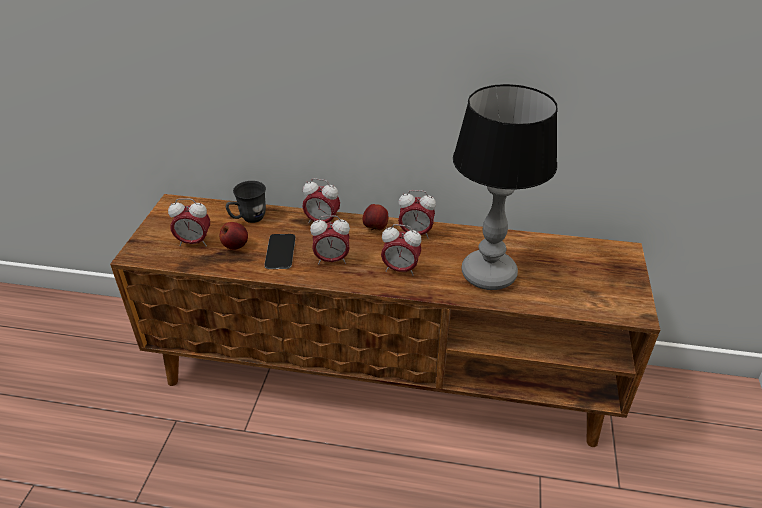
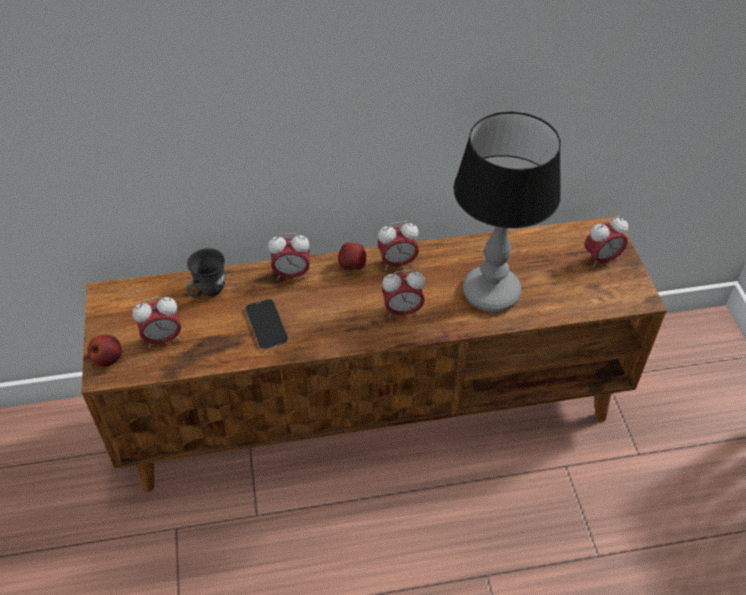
camera: 20 degrees left, 10 degrees up
apple [220,222,248,250] -> apple moved to [88,335,122,367]
alarm clock [310,215,350,265] -> alarm clock moved to [585,216,628,268]

